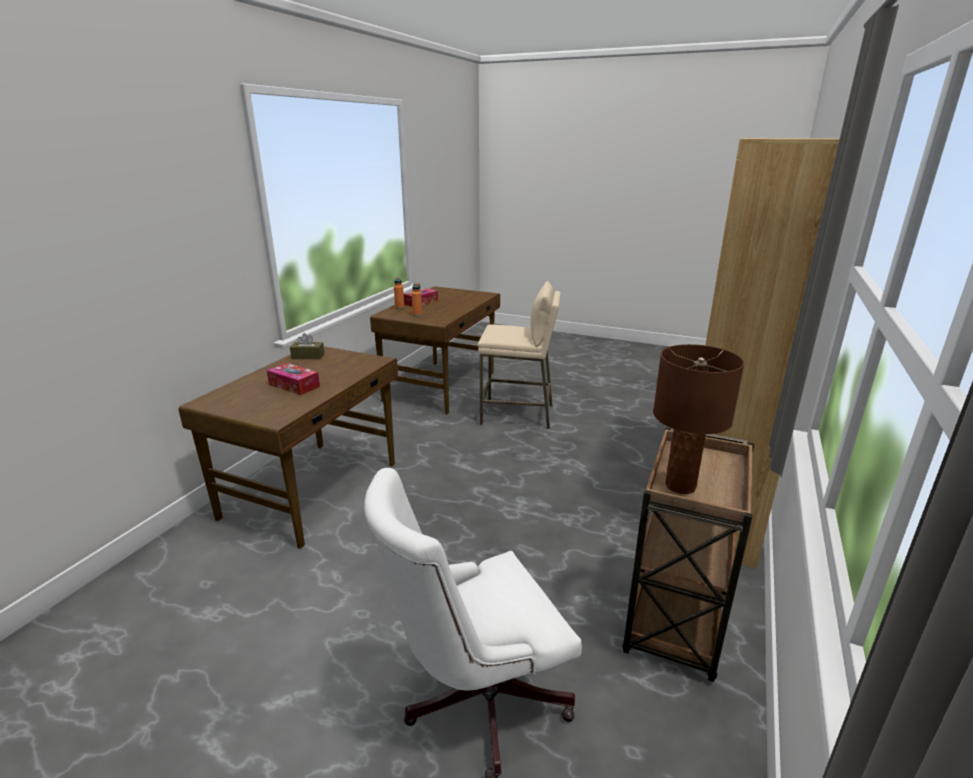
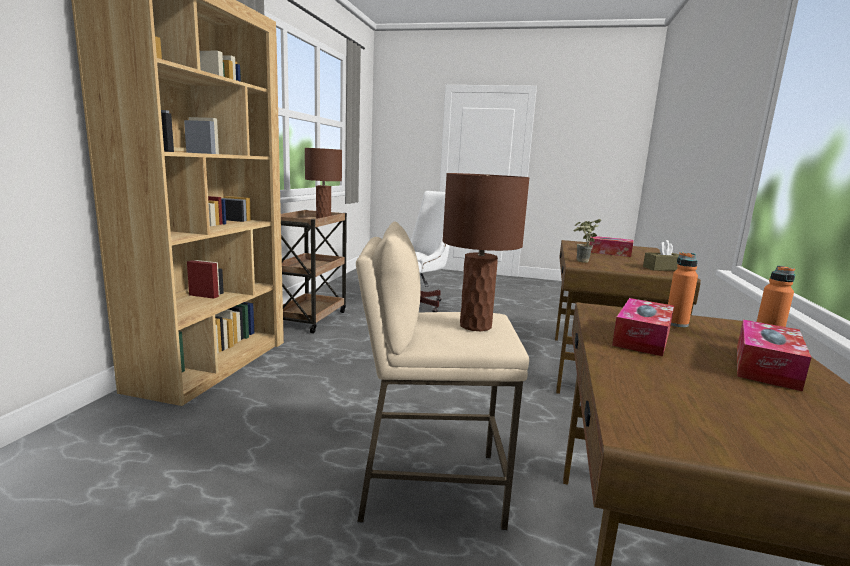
camera: 170 degrees right, 10 degrees down
none -> brown table lamp [442,173,529,331]
none -> potted plant [574,219,601,263]
none -> tissue box [612,298,674,356]

